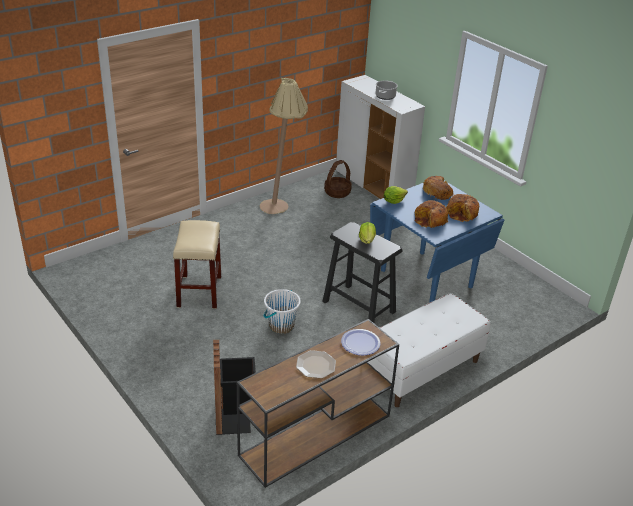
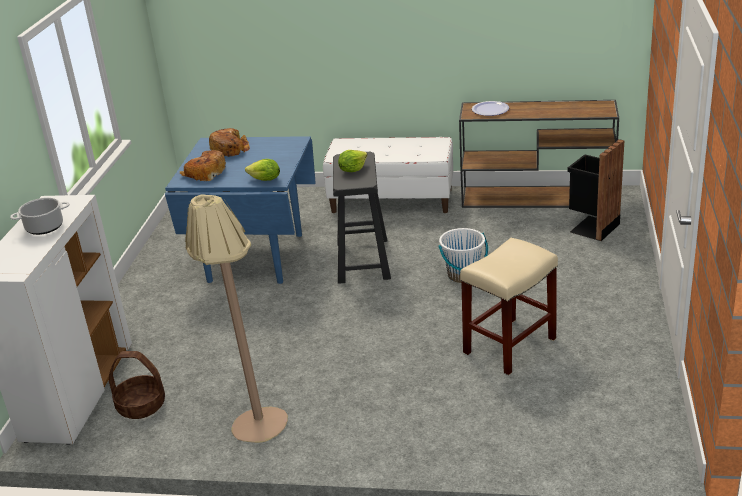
camera: 130 degrees left, 5 degrees down
plate [296,350,336,378] -> none
bread [415,200,448,228] -> none

